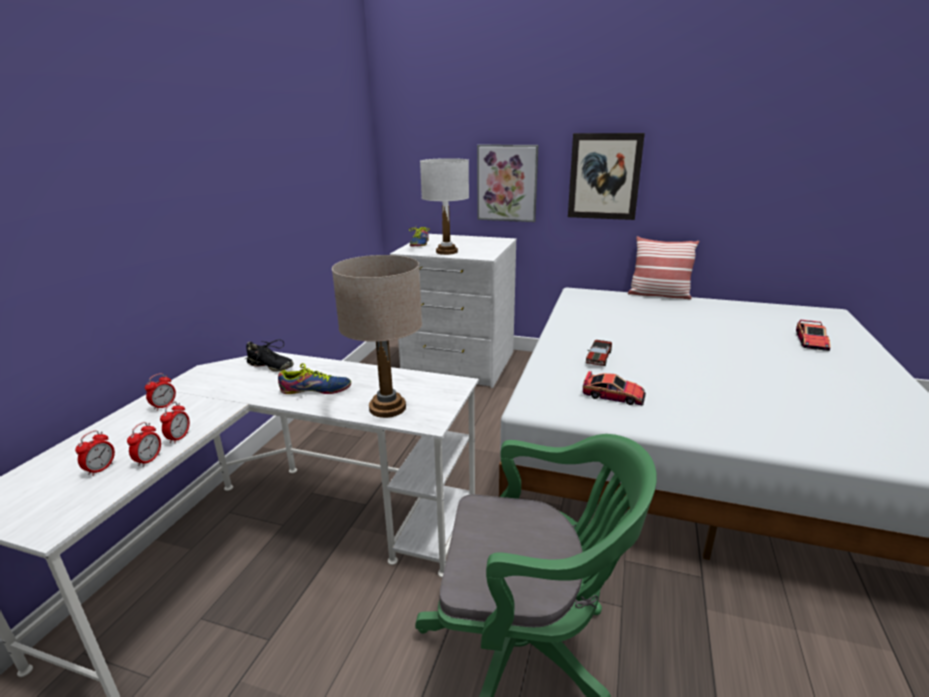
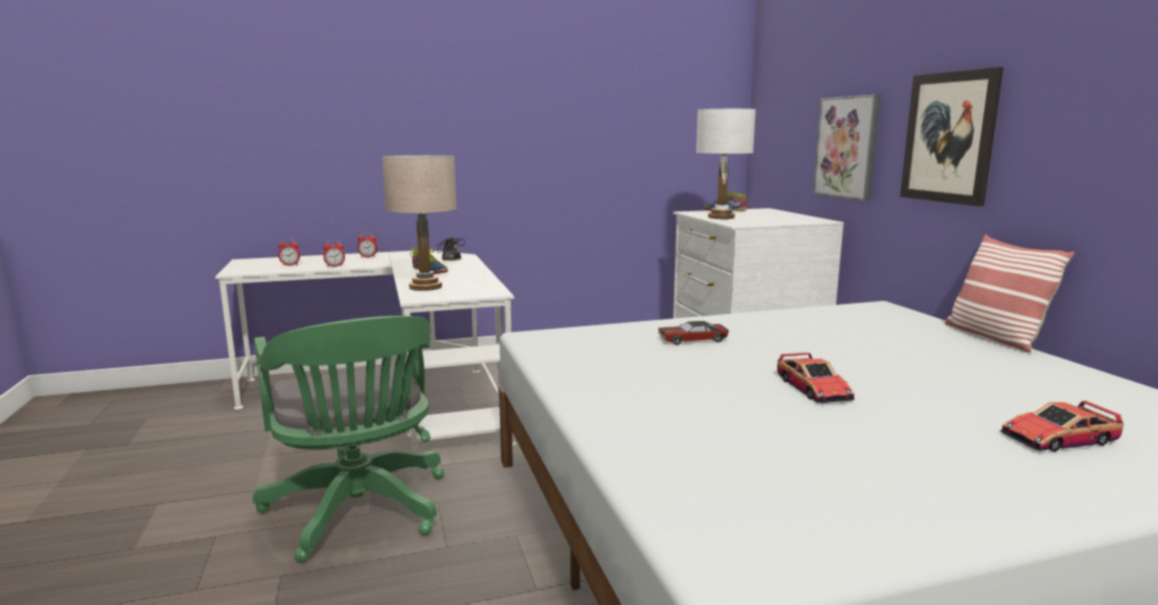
camera: 55 degrees right, 10 degrees down
alarm clock [127,422,161,467] -> none
toy car [583,371,646,405] -> toy car moved to [777,352,855,403]

